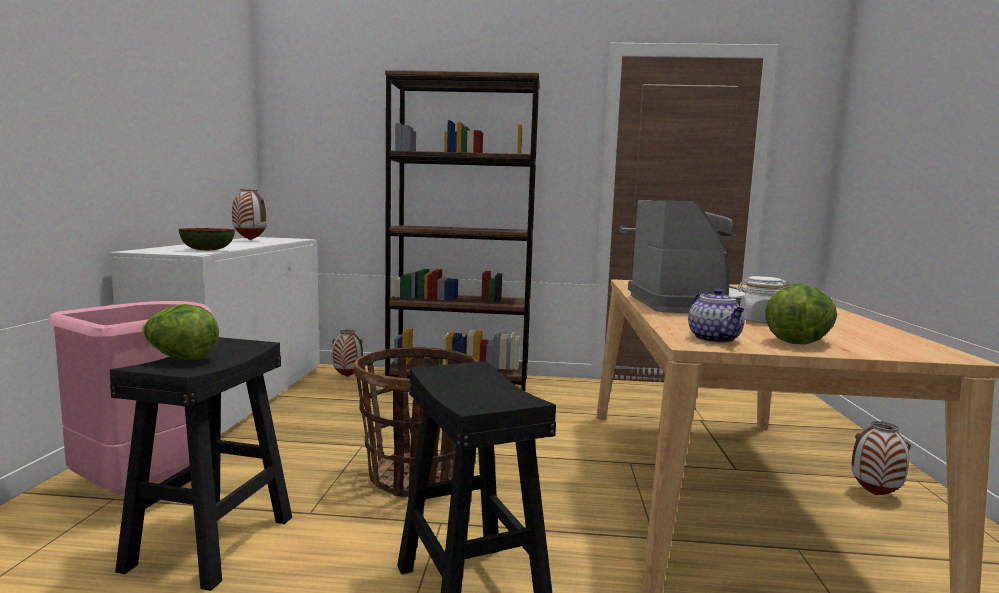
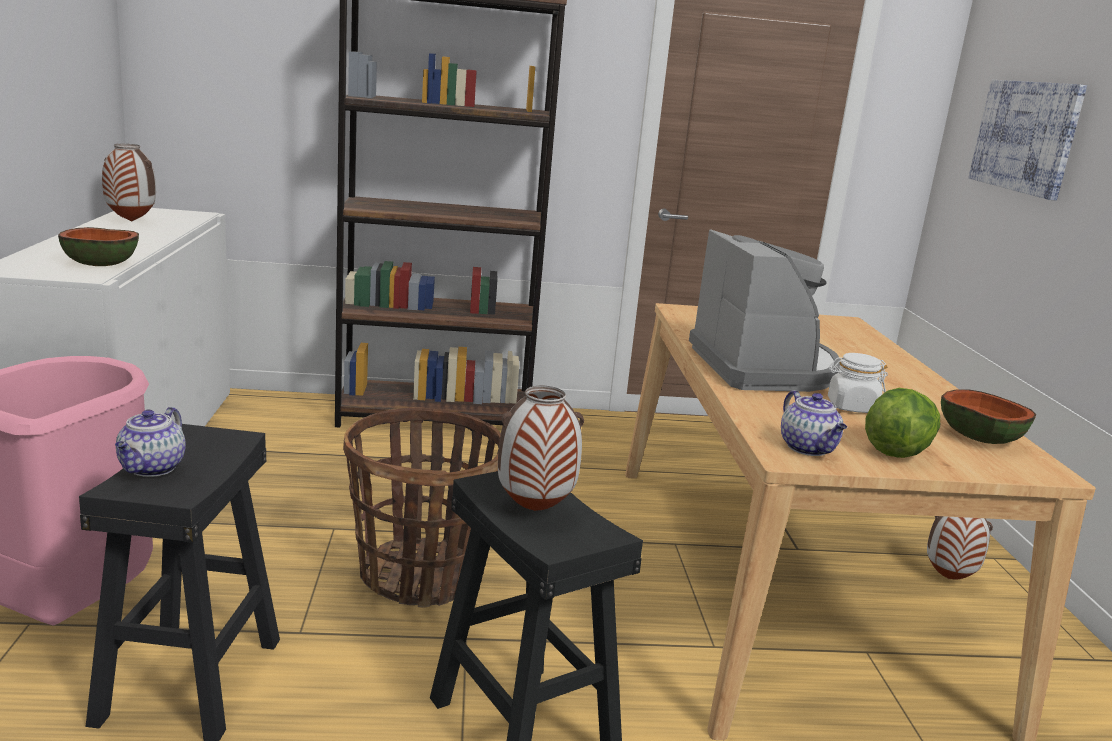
camera: 10 degrees left, 10 degrees up
lettuce [142,304,219,360] -> teapot [115,407,186,477]
vase [332,330,363,377] -> vase moved to [498,386,584,511]
none -> bowl [941,389,1036,444]
none -> picture [969,80,1087,201]

